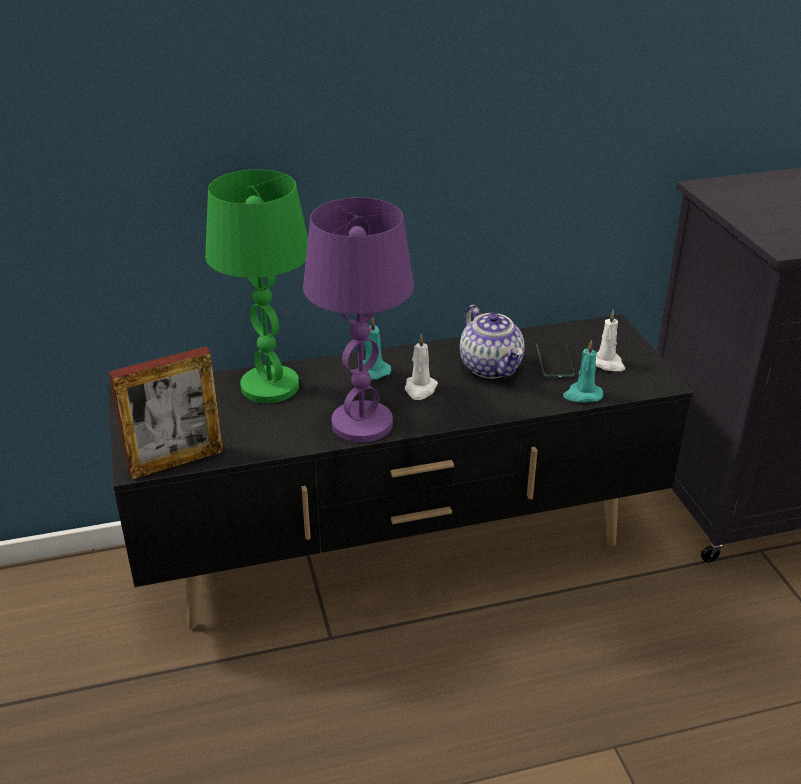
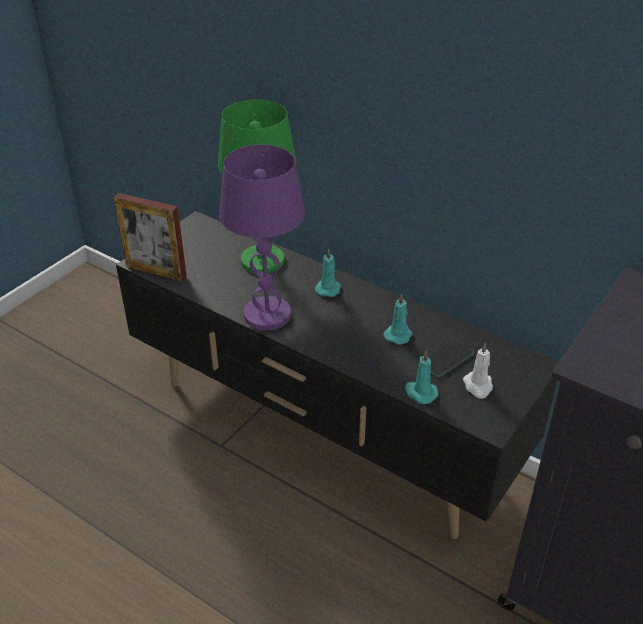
camera: 50 degrees right, 5 degrees up
white candle [405,334,438,400] -> none
teapot [460,305,524,379] -> turquoise candle [384,294,413,345]

